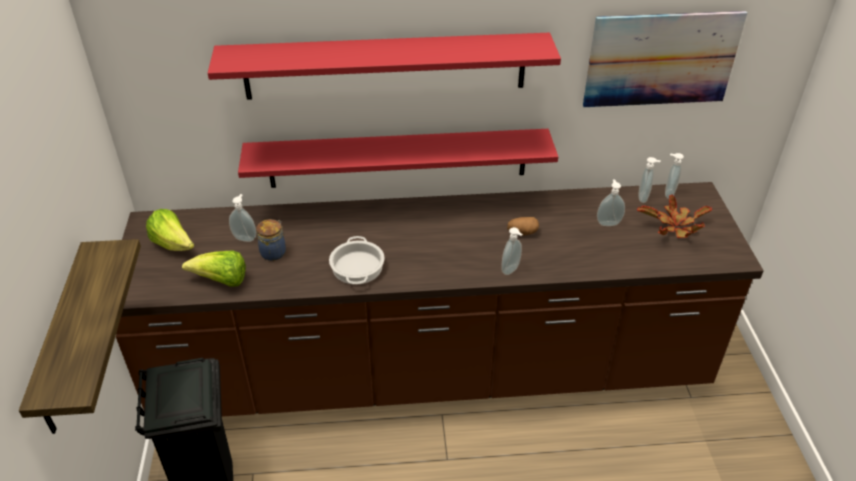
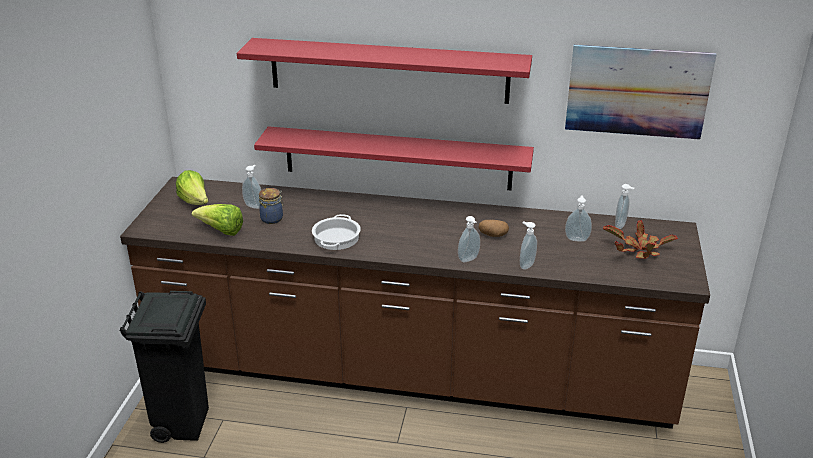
camera: 15 degrees right, 10 degrees down
shelf [19,239,141,434] -> none
soap dispenser [665,153,684,199] -> soap dispenser moved to [520,221,537,270]

